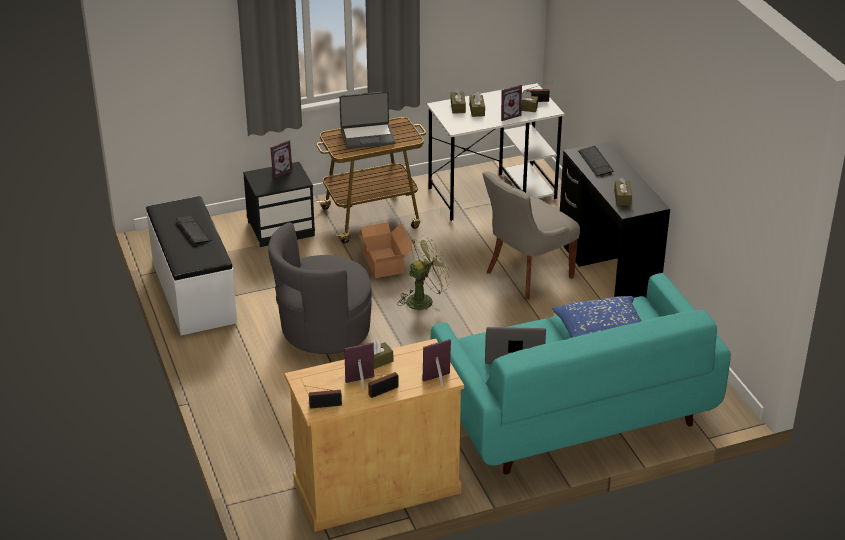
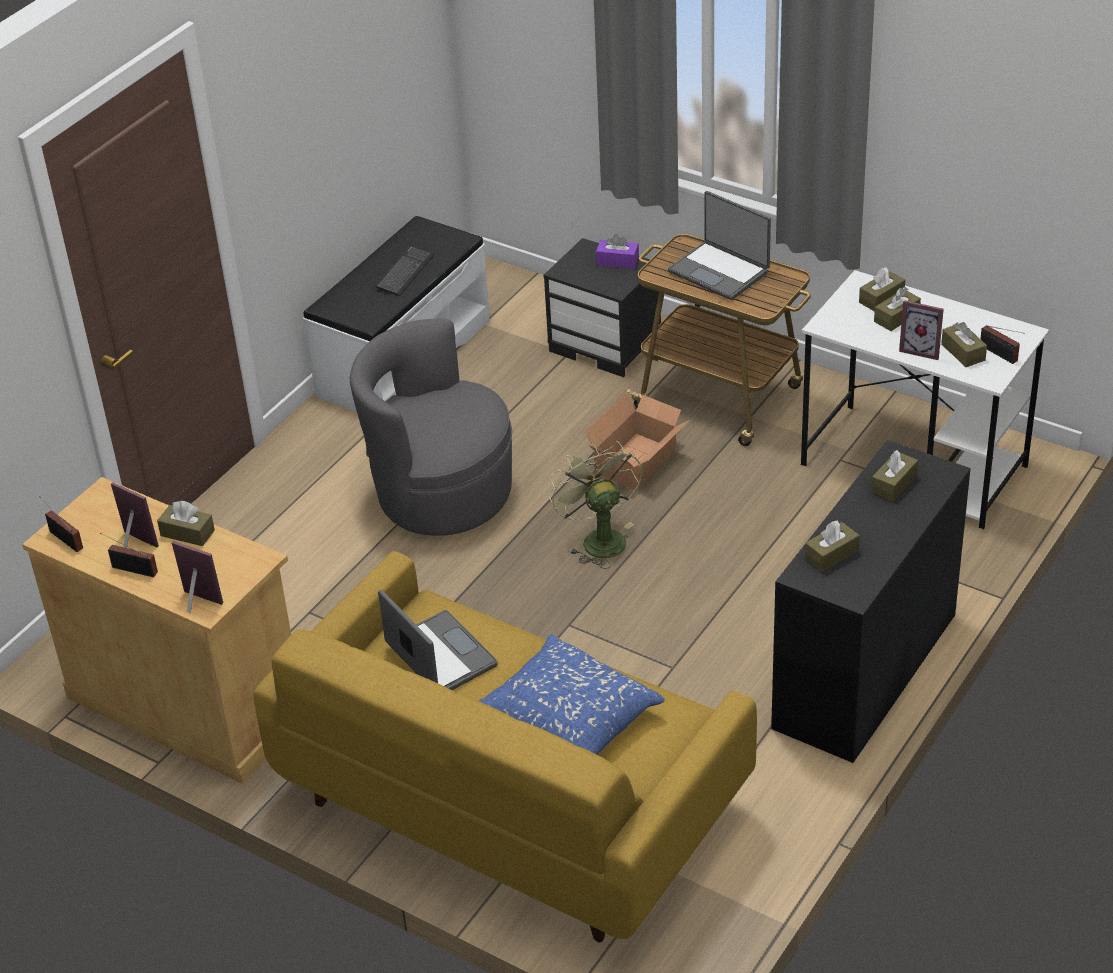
camera: 55 degrees right, 5 degrees up
picture frame [270,140,293,178] -> purple tissue box [596,234,639,269]
green fan [397,236,451,312] -> green fan turned 135 degrees counterclockwise [549,441,643,569]
turquoise sofa [431,273,731,475] -> yellow sofa [254,551,757,942]
grey chair [482,171,580,299] -> none
keyboard [578,146,614,177] -> brown tissue box [871,450,918,501]

